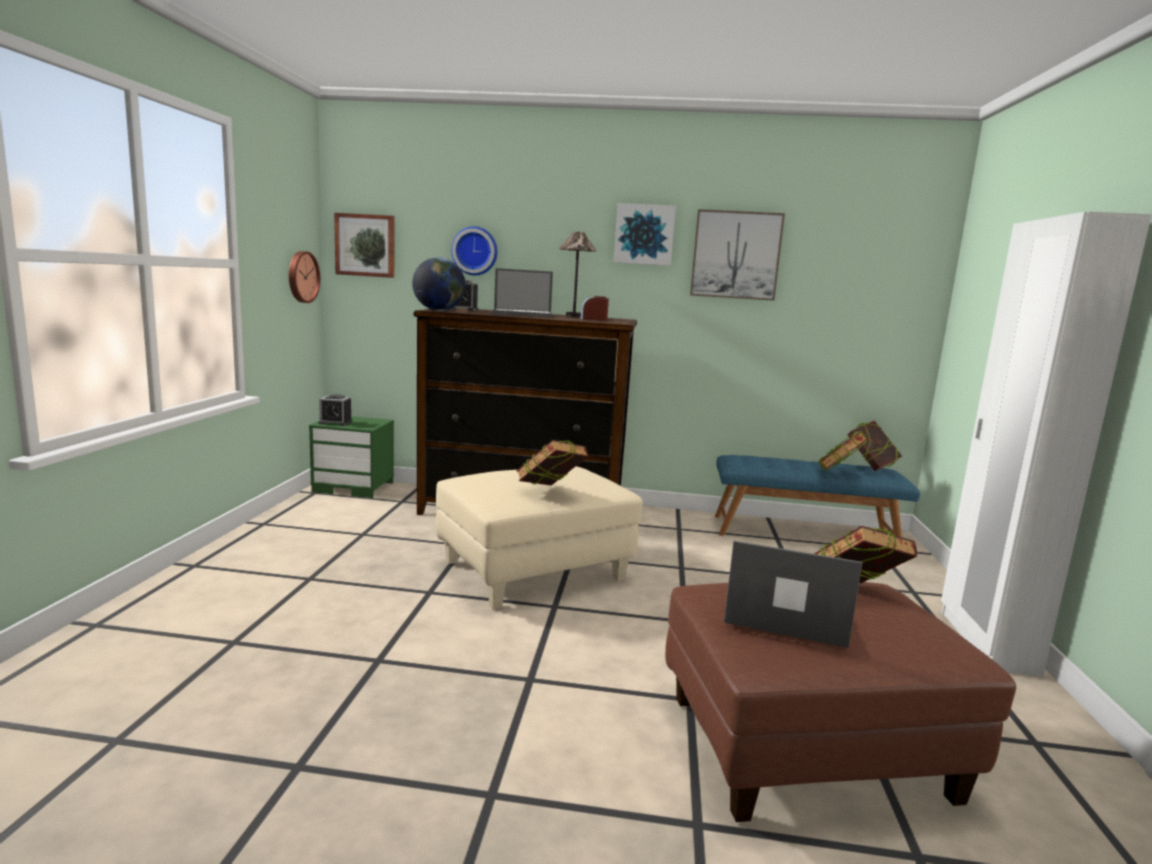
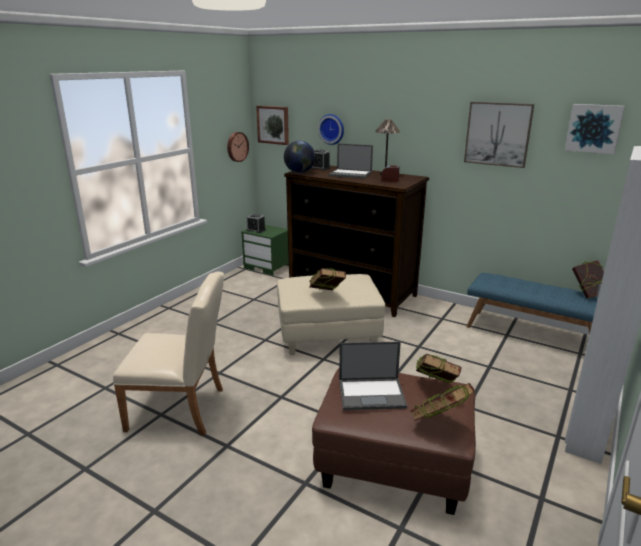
camera: 25 degrees right, 10 degrees up
picture [614,203,676,266] -> picture moved to [565,104,625,154]
laptop [724,541,863,648] -> laptop turned 135 degrees clockwise [339,341,407,410]
book [819,431,868,470] -> book moved to [410,383,475,421]
none -> beige chair [113,271,224,435]

